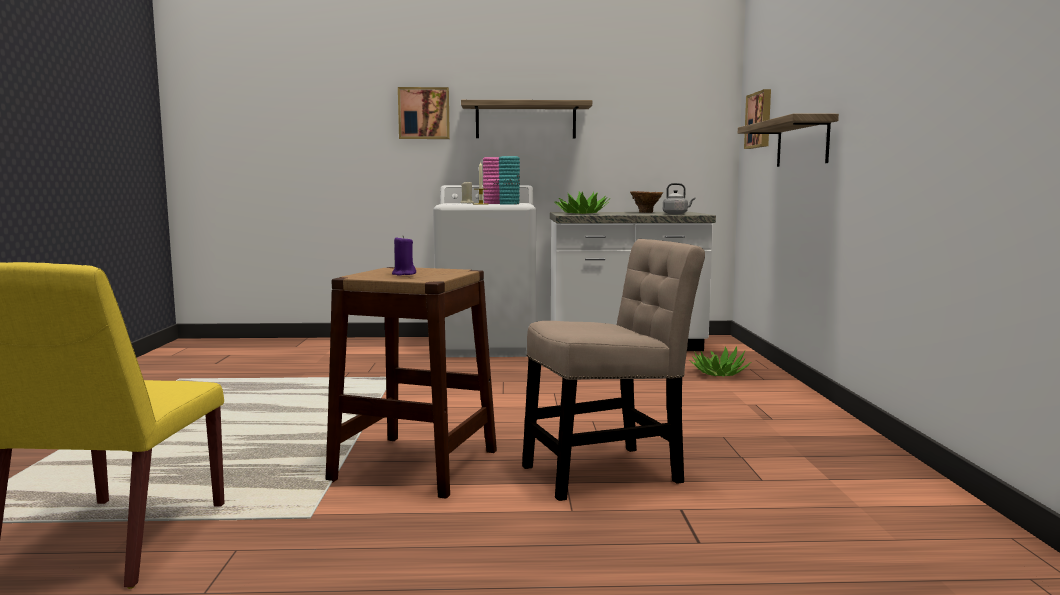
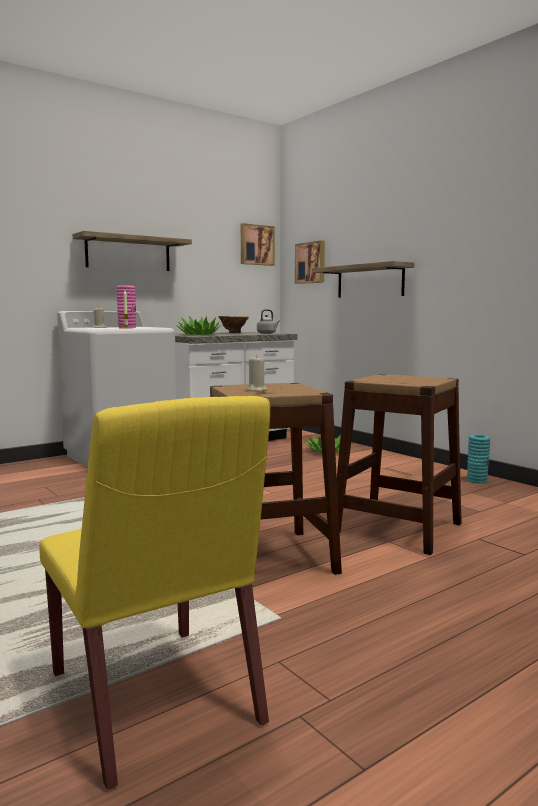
camera: 35 degrees left, 0 degrees up
purple candle [392,236,416,276] -> beige candle [247,358,267,392]
picture [398,87,450,139] -> picture moved to [241,223,275,266]
turquoise vase [499,156,520,204] -> turquoise vase moved to [467,434,490,484]
beige chair [522,239,705,501] -> brown stool [337,374,462,555]

